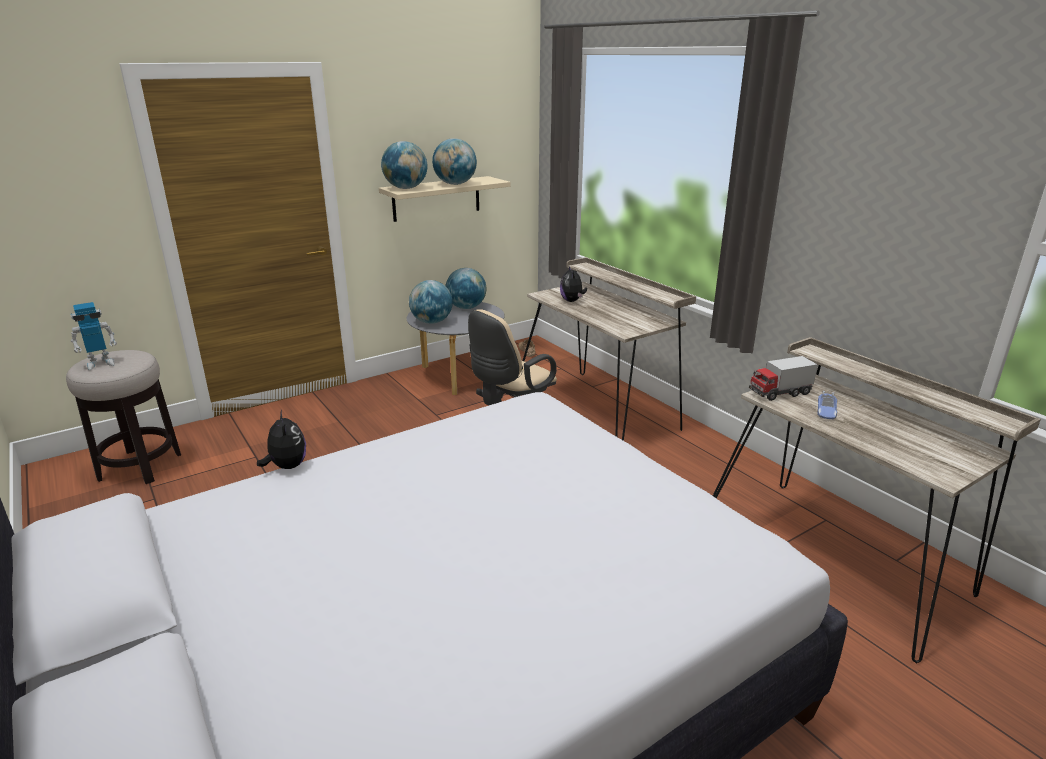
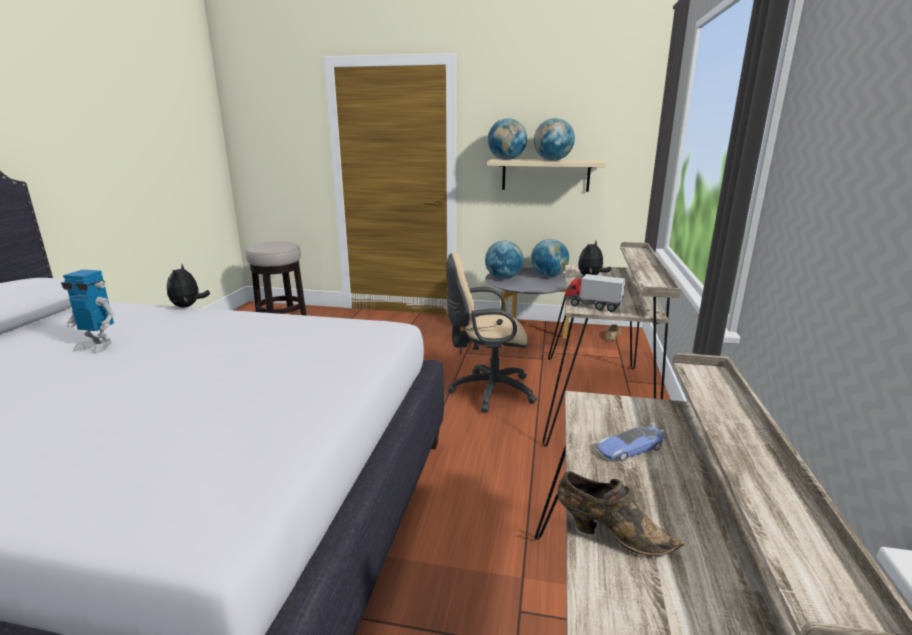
camera: 45 degrees right, 5 degrees down
toy robot [71,302,117,370] -> toy robot moved to [61,269,114,354]
plush toy [257,410,306,469] -> plush toy turned 150 degrees clockwise [167,263,210,308]
toy truck [749,356,818,401] -> toy truck moved to [564,274,625,312]
none -> brown shoe [557,471,684,556]

